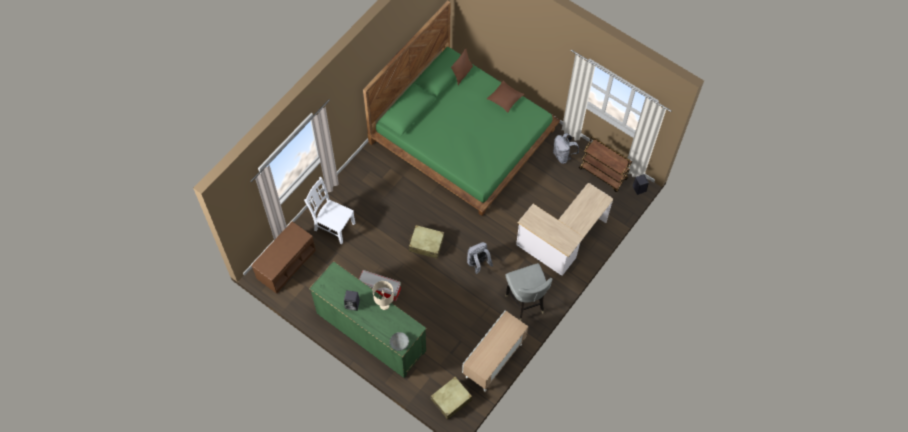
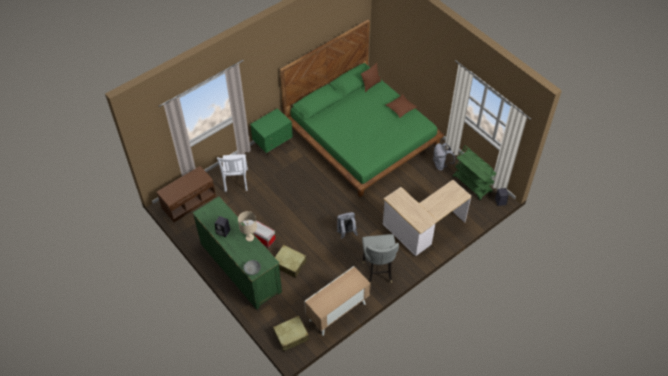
camera: 15 degrees right, 10 degrees down
white chair [304,176,355,244] -> white chair turned 135 degrees counterclockwise [217,154,248,192]
beige suitcase [409,225,444,259] -> beige suitcase moved to [275,244,307,278]
brown cart [579,137,632,192] -> green cart [452,146,497,200]
none -> green nightstand [250,108,293,156]

